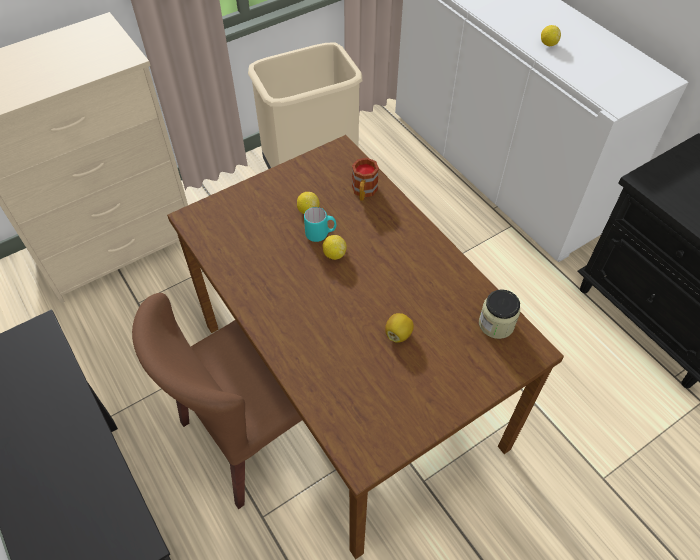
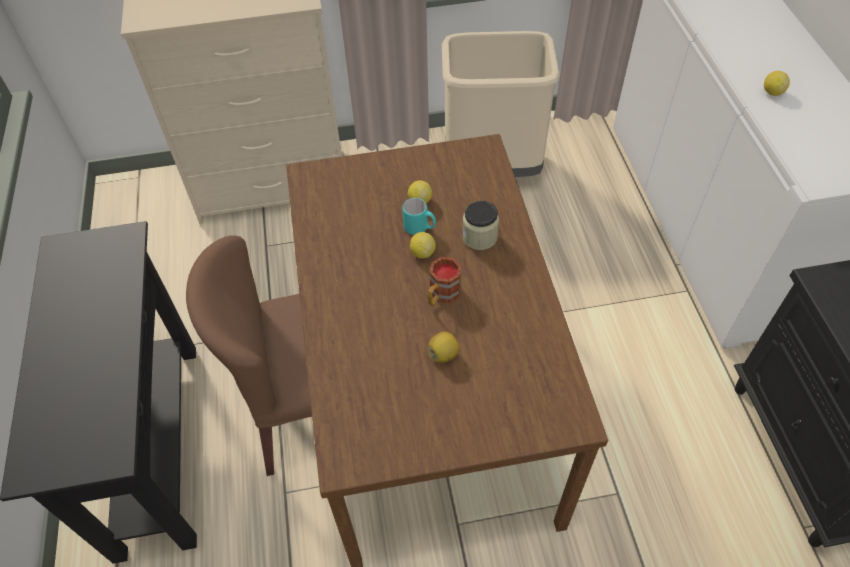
camera: 25 degrees right, 0 degrees up
mug [352,158,379,201] -> mug moved to [427,257,462,306]
jar [479,289,520,339] -> jar moved to [462,201,499,250]

